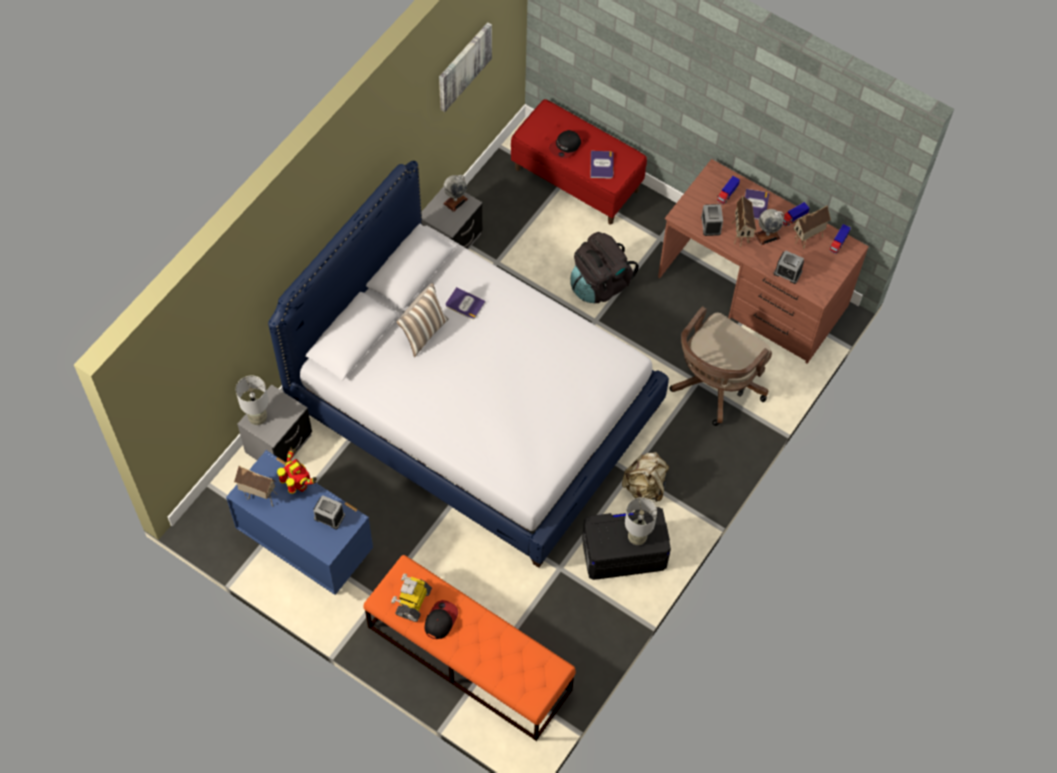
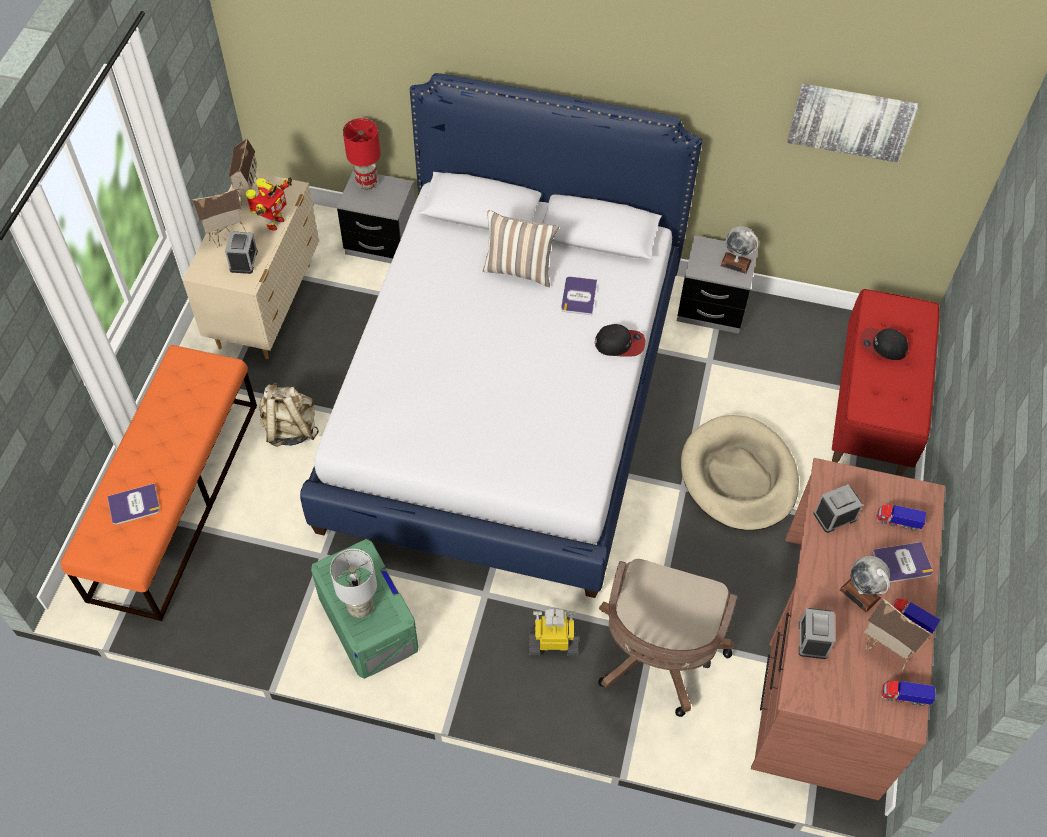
camera: 70 degrees right, 5 degrees down
blue dresser [226,450,373,595] -> beige dresser [182,173,319,359]
grey table lamp [236,376,269,425] -> red table lamp [343,118,381,190]
toy robot [391,574,432,622] -> toy robot moved to [529,609,579,656]
cap [425,600,458,639] -> cap moved to [595,324,645,357]
black backpack [570,232,639,303] -> beige dog bed [681,415,799,531]
black storage box [582,507,671,580] -> green storage box [311,539,418,679]
book [591,151,613,179] -> book moved to [107,484,160,525]
beige backpack [622,452,670,502] -> beige backpack moved to [260,383,319,447]
brown office chair [669,306,772,426] -> brown office chair turned 90 degrees counterclockwise [598,559,737,717]
toy house [732,195,756,248] -> toy house moved to [192,188,246,248]

